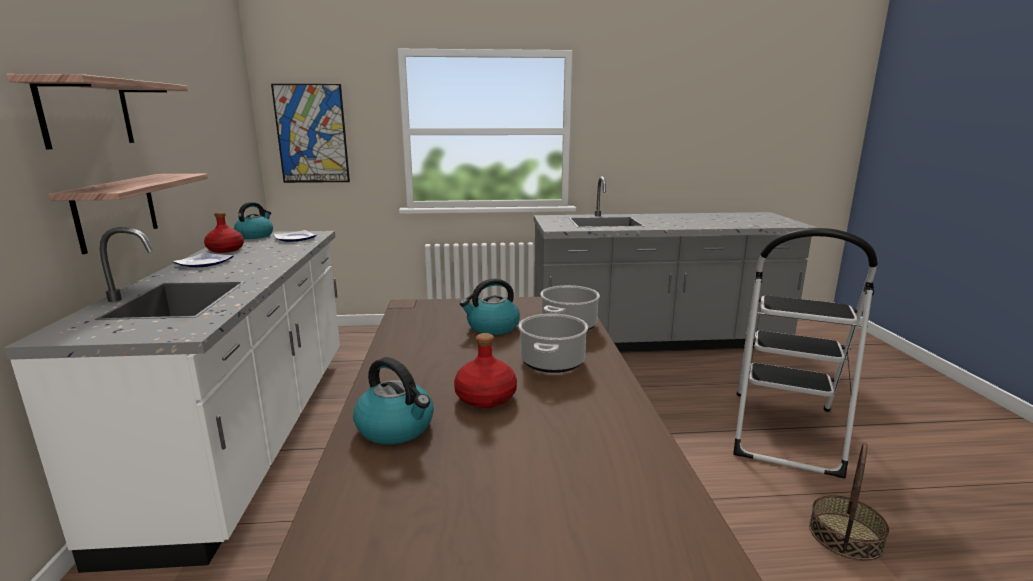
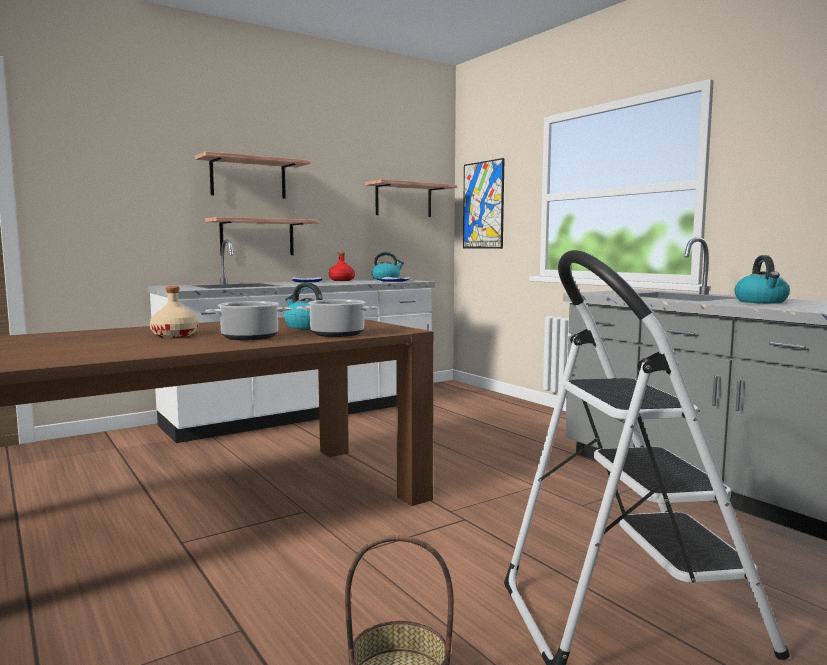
camera: 60 degrees right, 10 degrees down
kettle [353,357,434,444] -> kettle moved to [734,255,790,303]
red bottle [454,333,517,408] -> beige bottle [150,286,198,338]
none -> shelf [365,179,457,217]

